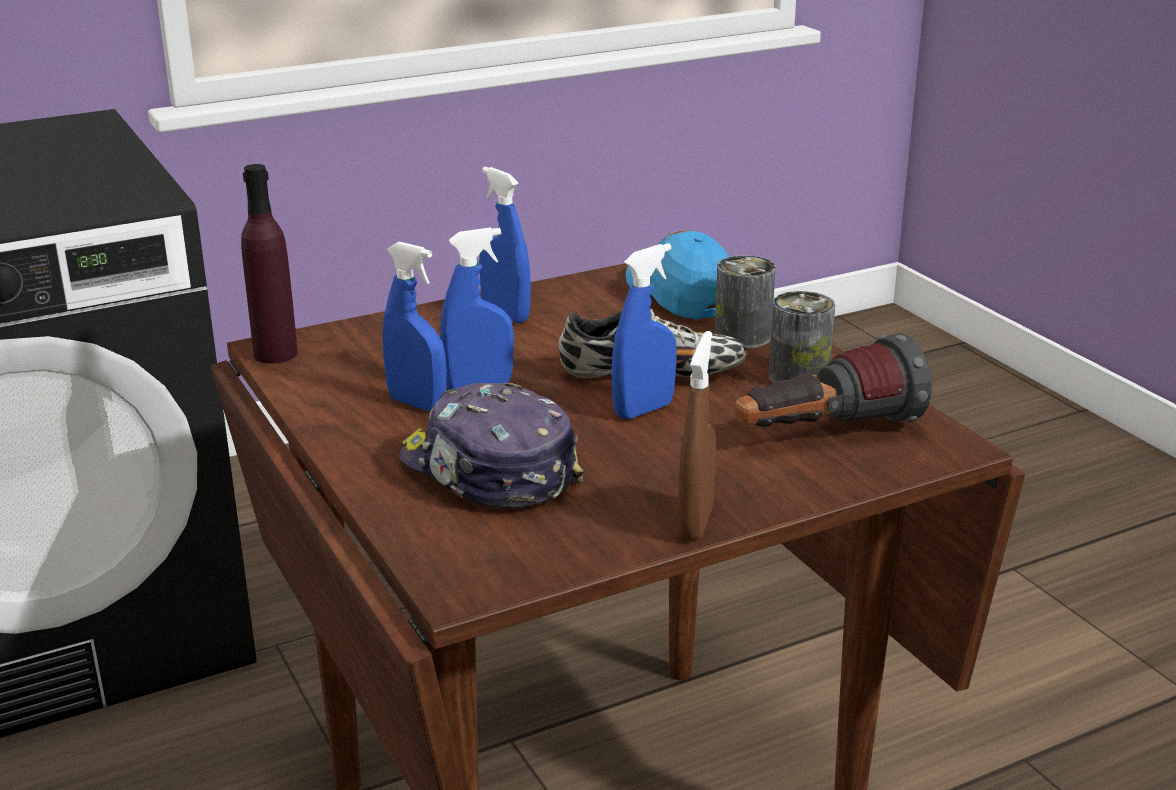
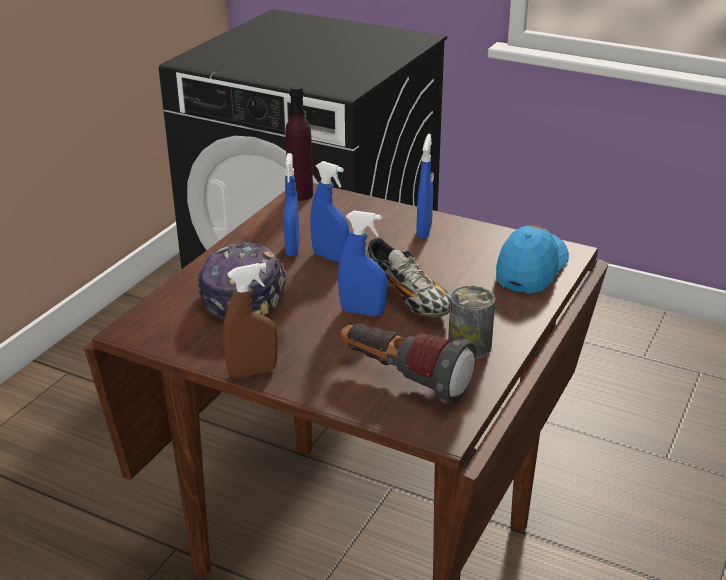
camera: 55 degrees right, 5 degrees up
can [715,255,776,349] -> none

